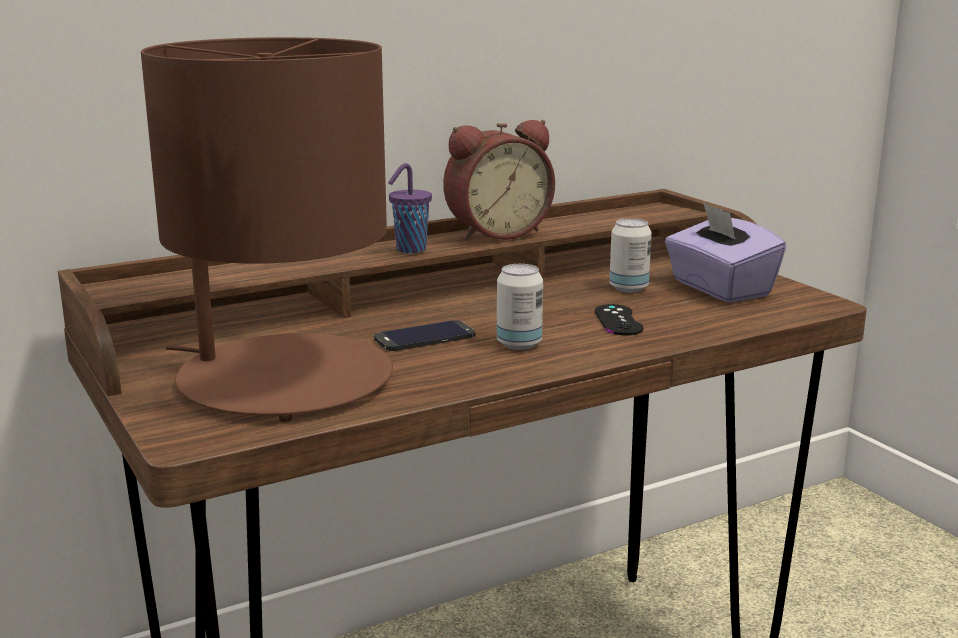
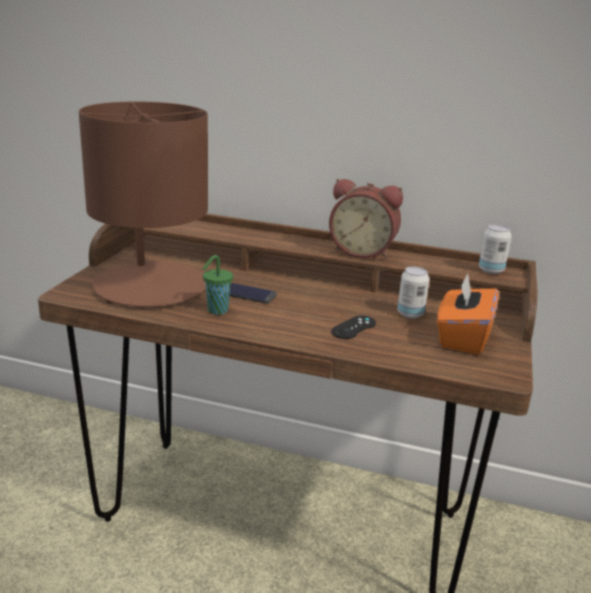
camera: 45 degrees right, 5 degrees up
purple cup [388,163,432,253] -> none
can [497,264,543,350] -> can moved to [479,224,511,274]
purple tissue box [665,202,786,303] -> orange tissue box [437,273,499,355]
none -> green cup [203,255,233,315]

